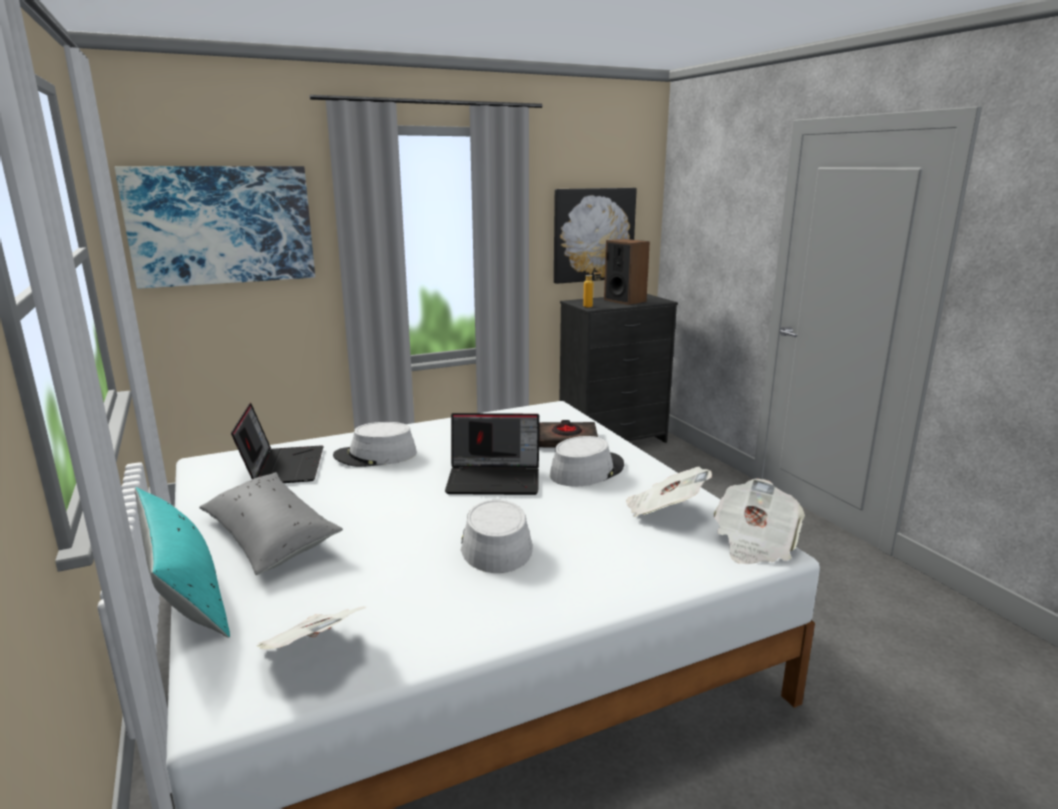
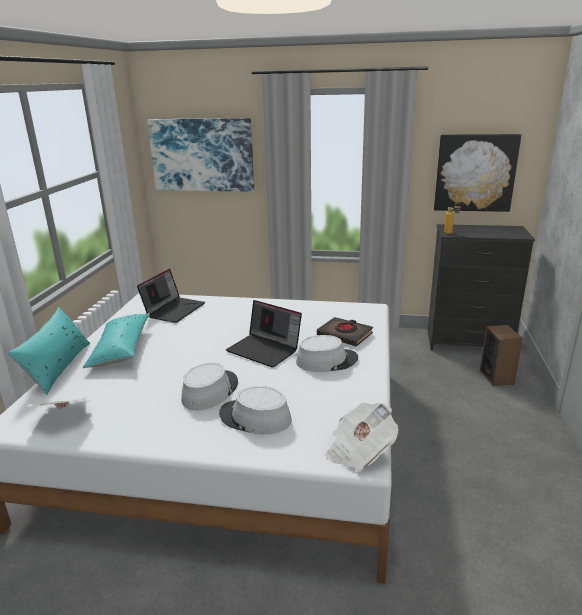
camera: 35 degrees right, 5 degrees up
grey pillow [199,472,343,575] -> turquoise pillow [83,313,150,368]
grey hat [333,422,417,467] -> grey hat moved to [219,386,291,434]
speaker [604,239,650,305] -> speaker moved to [480,325,523,386]
newspaper [626,467,712,517] -> none

